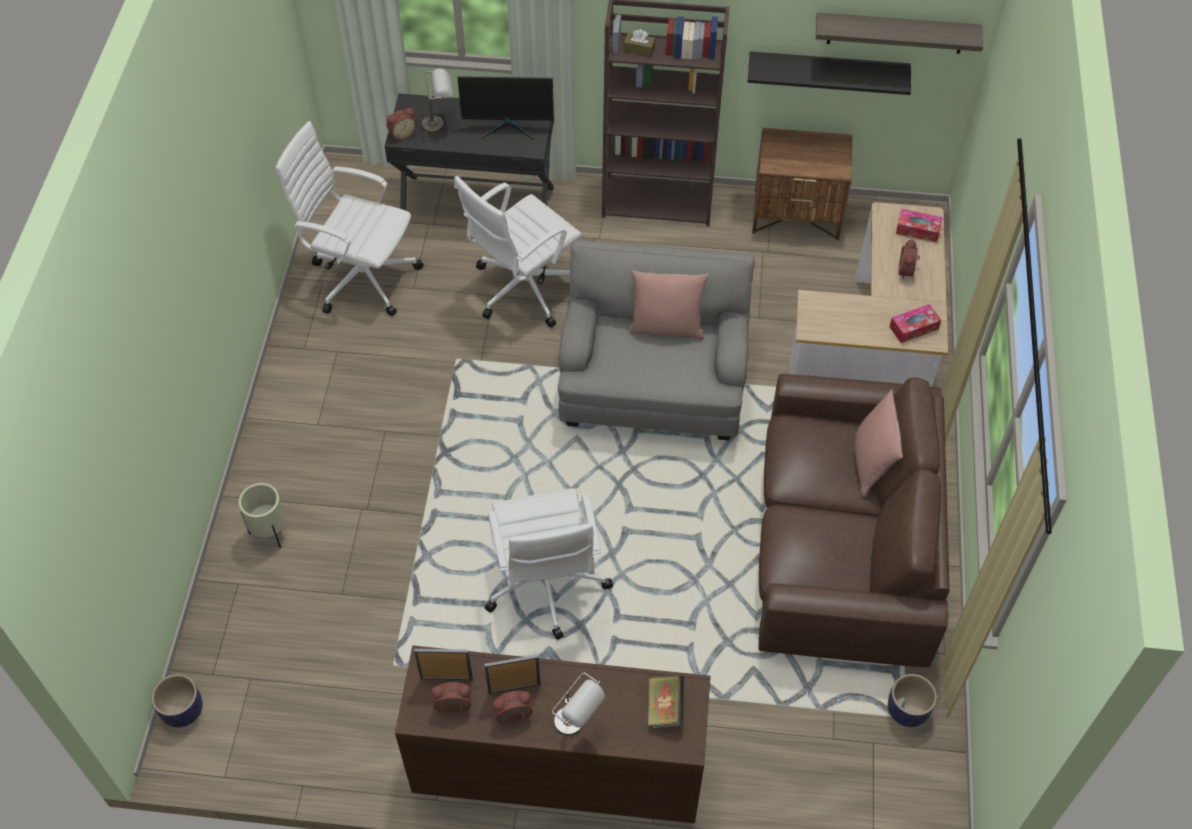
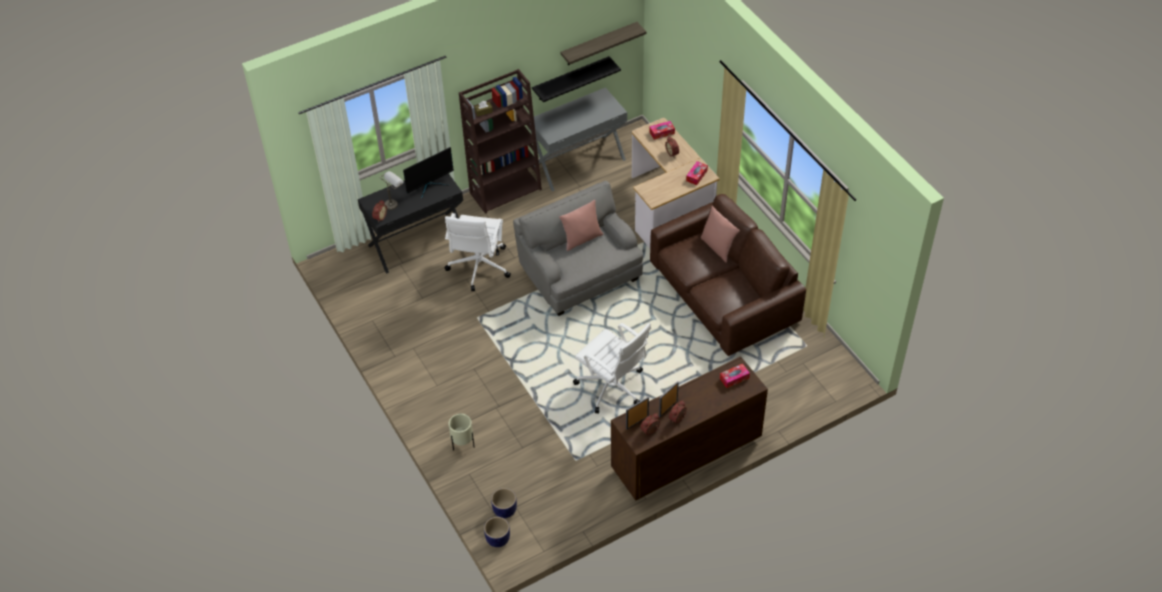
camera: 35 degrees left, 5 degrees down
white office chair [275,121,424,316] -> none
grey table lamp [552,673,605,736] -> none
book [648,674,684,728] -> tissue box [720,364,750,388]
brown nightstand [752,128,852,241] -> grey desk [528,87,627,191]
planter [888,674,937,727] -> planter moved to [491,488,517,518]

